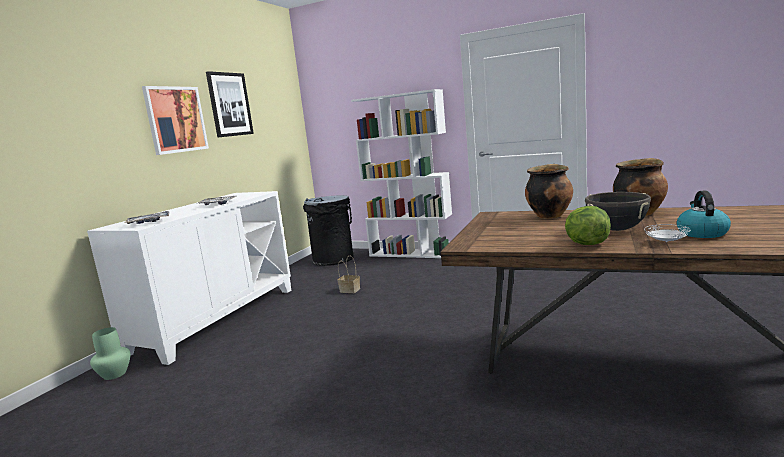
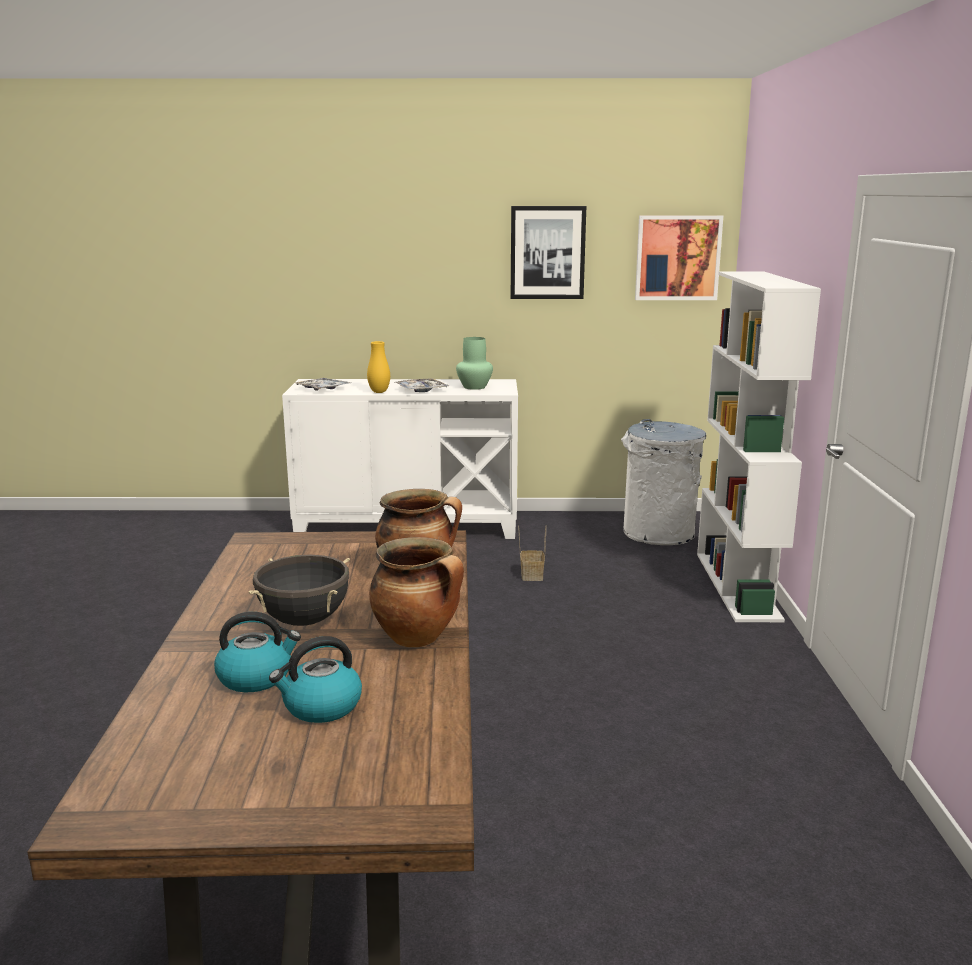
camera: 65 degrees right, 5 degrees up
green vase [90,327,130,380] -> green vase moved to [456,337,493,390]
picture [142,86,209,155] -> picture moved to [635,215,723,300]
black trash can [303,195,354,266] -> white trash can [621,419,706,545]
lettuce [565,206,611,245] -> none
white plate [644,224,690,242] -> none
none -> kettle [269,636,362,723]
none -> yellow vase [367,341,390,393]

